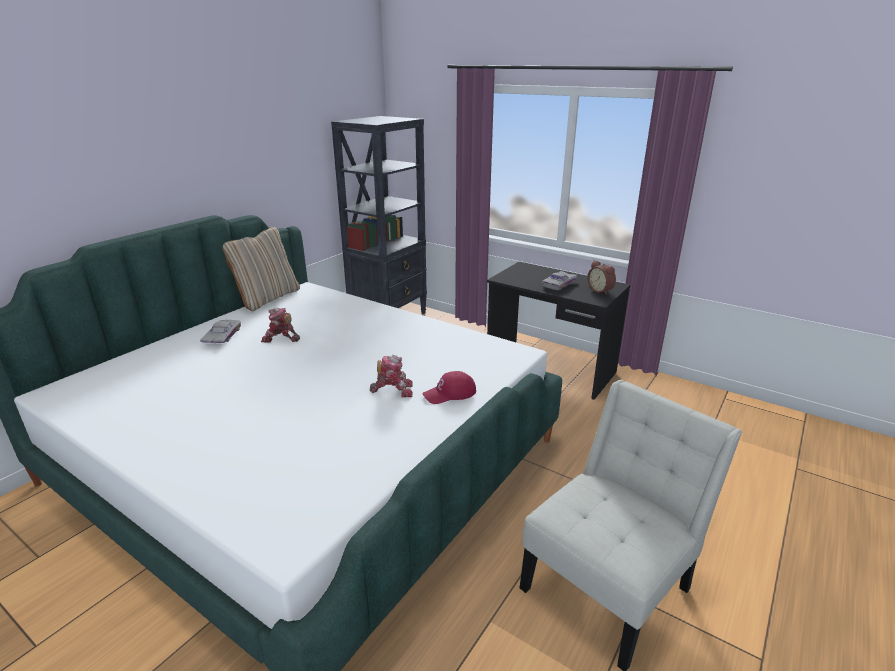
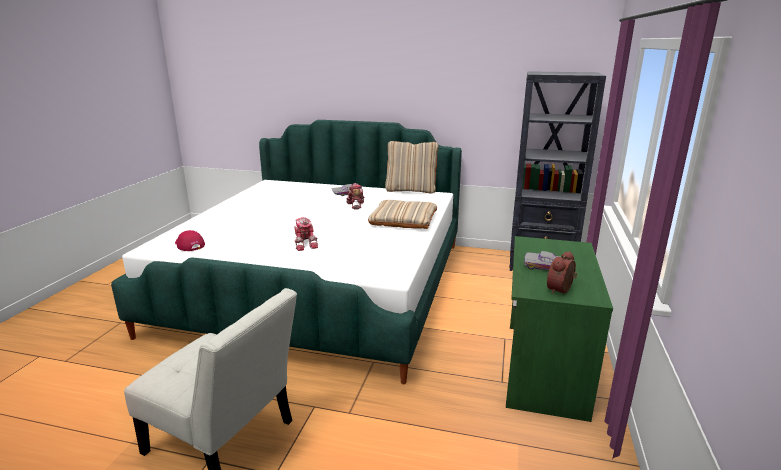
camera: 70 degrees right, 5 degrees down
red cap [422,371,476,404] -> red cap moved to [175,230,205,251]
black desk [487,262,631,400] -> green desk [506,236,613,422]
none -> beige pillow [368,200,437,229]

